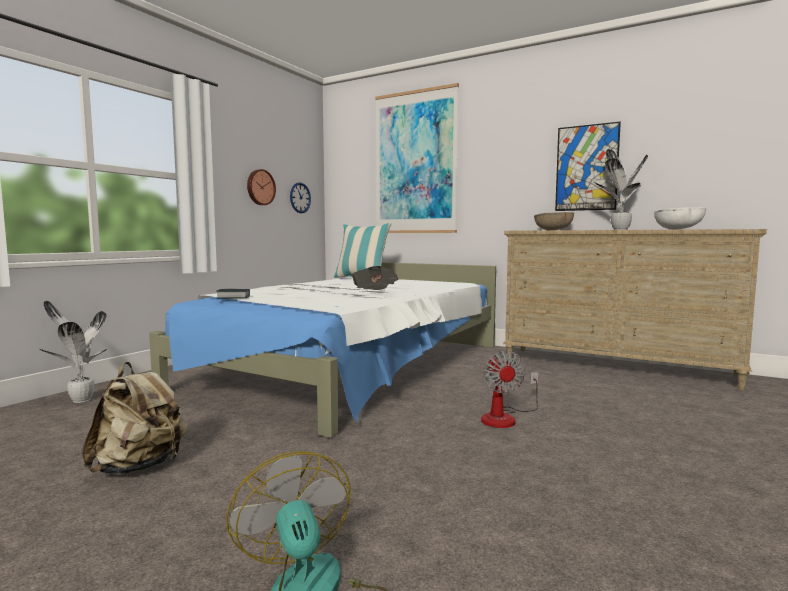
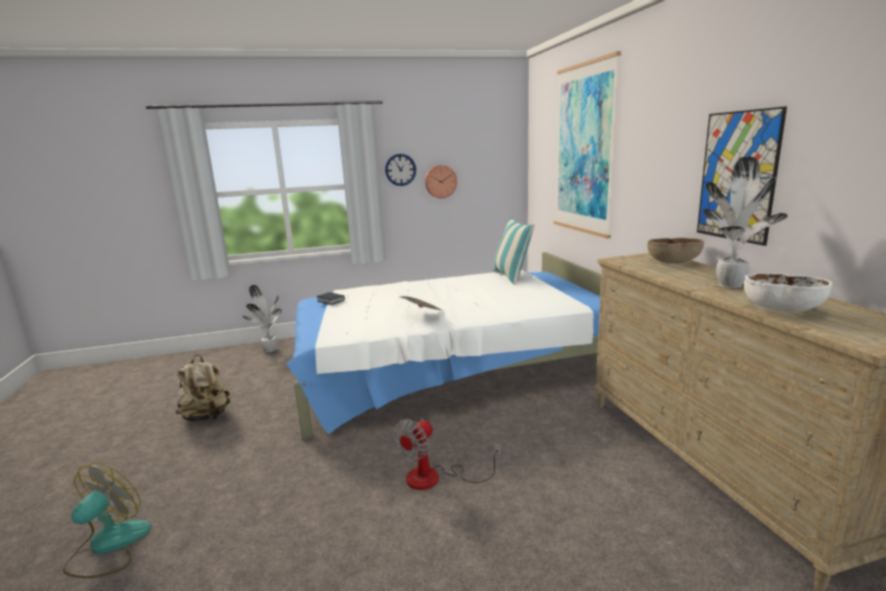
camera: 45 degrees right, 10 degrees up
wall clock [290,182,311,213] -> wall clock moved to [385,154,416,186]

